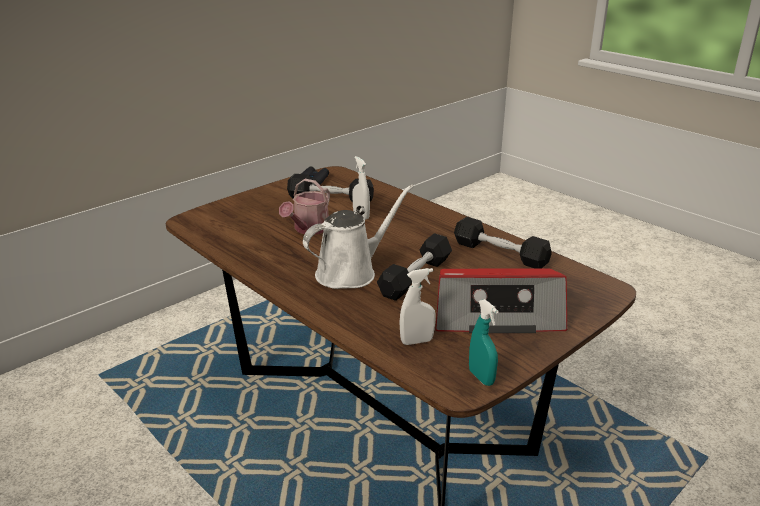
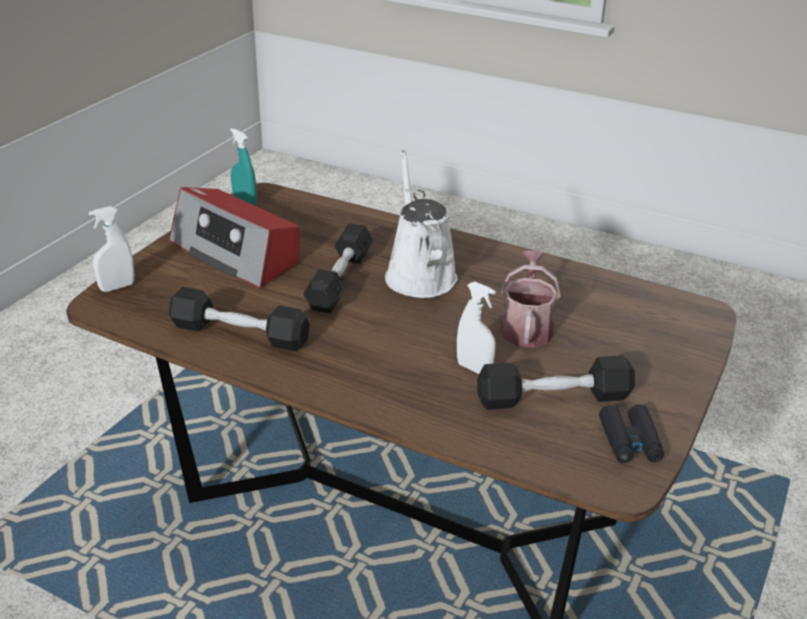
camera: 160 degrees right, 5 degrees up
white watering can [303,185,414,289] -> white watering can turned 135 degrees clockwise [385,150,458,298]
white spray bottle [399,268,436,345] -> white spray bottle moved to [89,206,134,292]
radio [435,269,567,333] -> radio turned 120 degrees counterclockwise [169,187,300,288]

